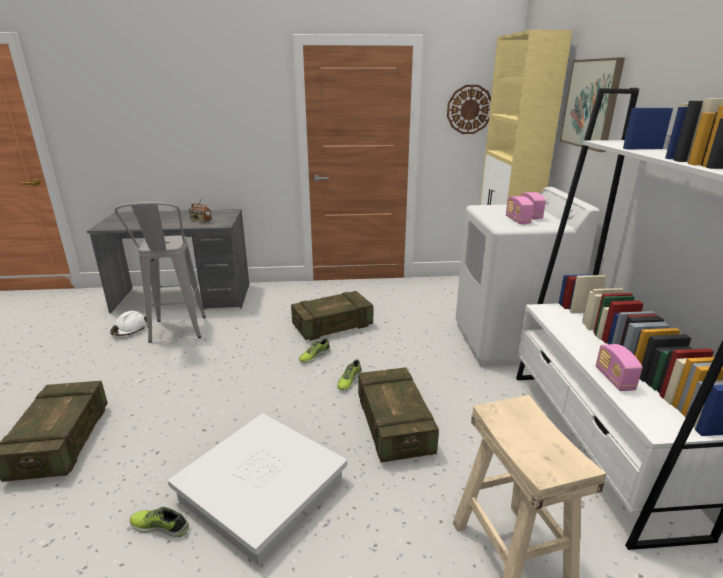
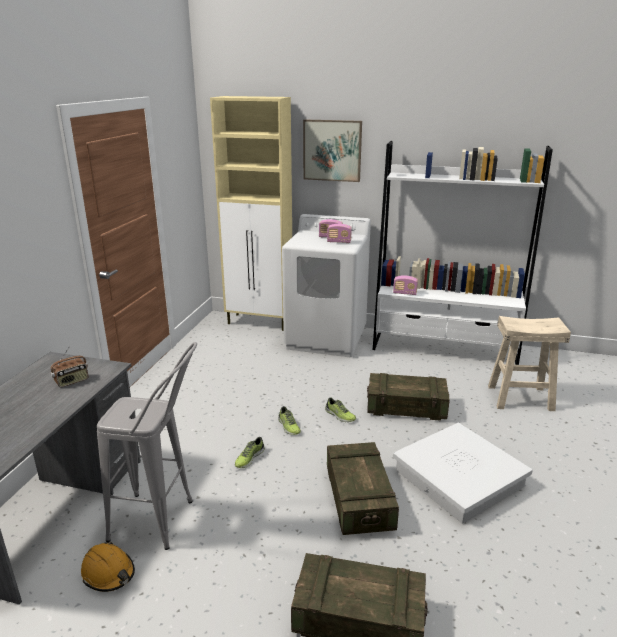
camera: 70 degrees left, 0 degrees up
white hard hat [110,311,147,336] -> orange hard hat [81,542,135,592]
shoe [130,507,189,537] -> shoe moved to [235,437,265,468]
crate [291,291,373,341] -> crate moved to [327,442,399,535]
wall clock [447,85,491,134] -> none
radio [596,344,643,391] -> radio moved to [393,275,418,295]

